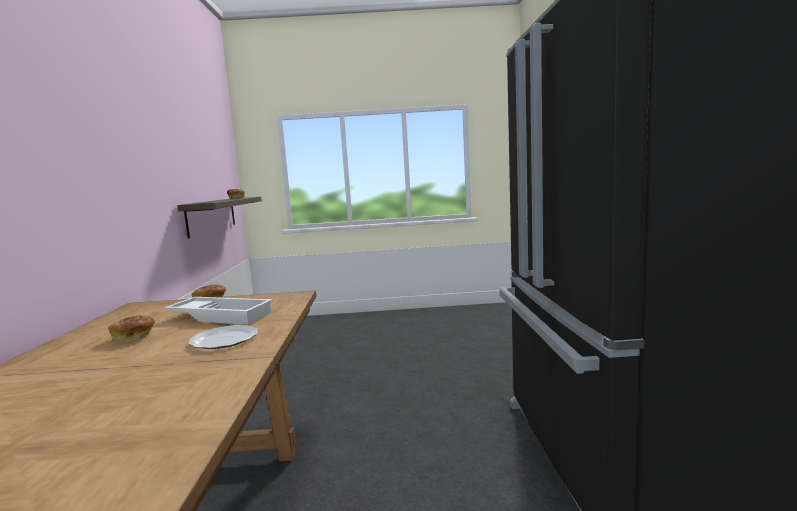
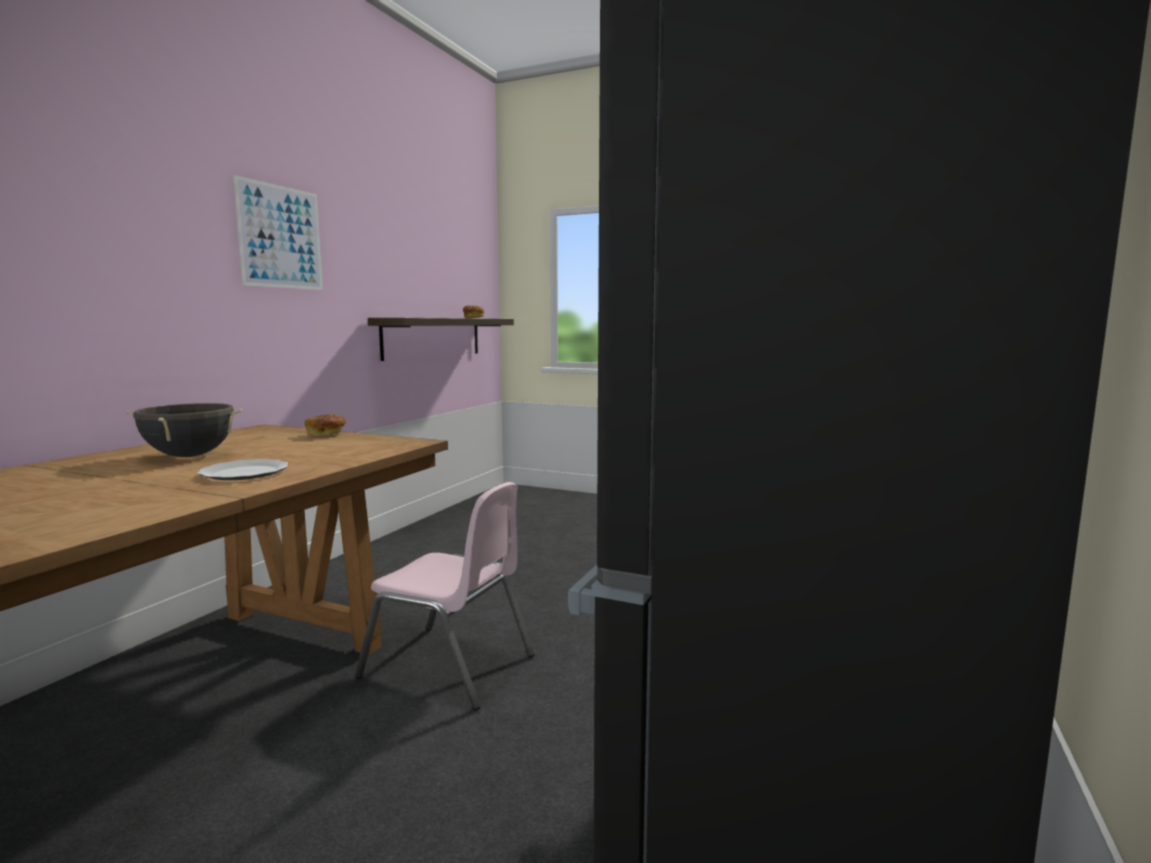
camera: 25 degrees right, 0 degrees up
bread [108,315,155,342] -> black cooking pot [127,403,243,457]
white tray [164,297,273,325] -> none
none -> picture [233,175,323,290]
none -> pink chair [355,482,535,710]

